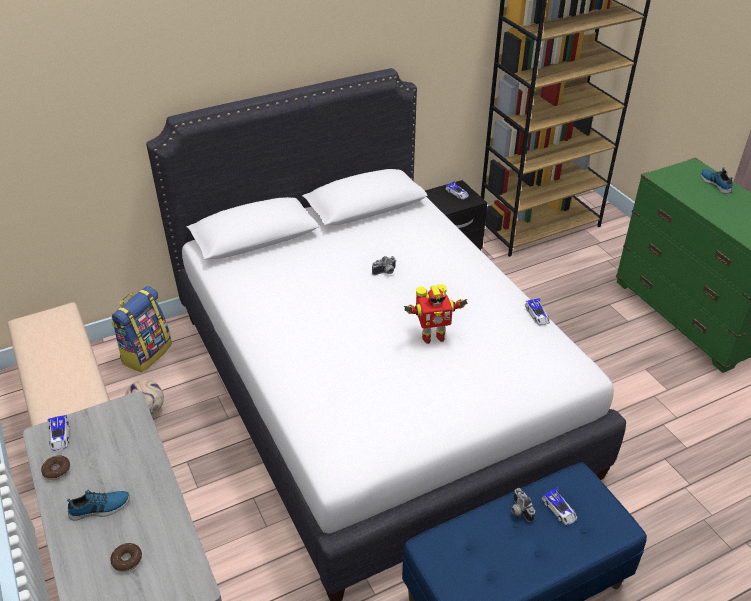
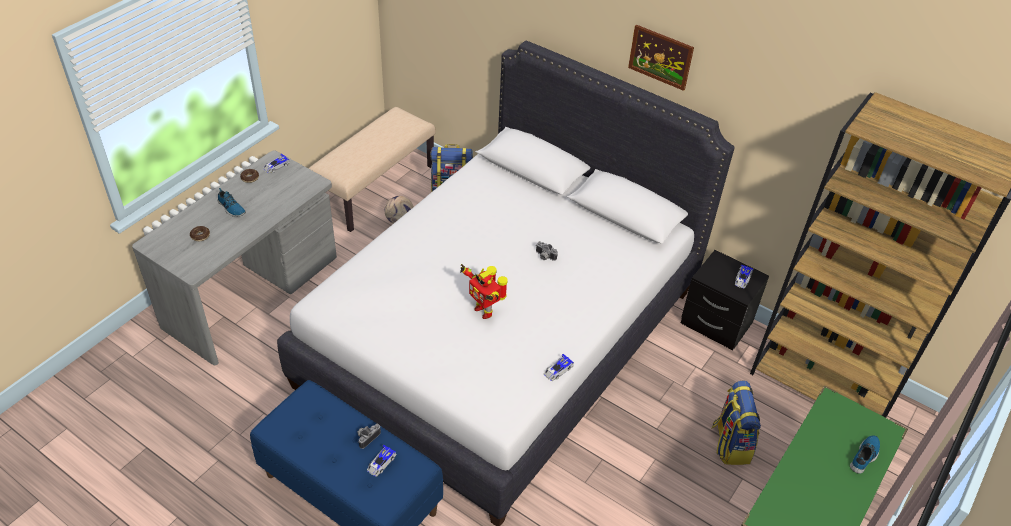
camera: 60 degrees right, 5 degrees up
none -> picture [628,25,694,91]
none -> backpack [711,381,761,465]

